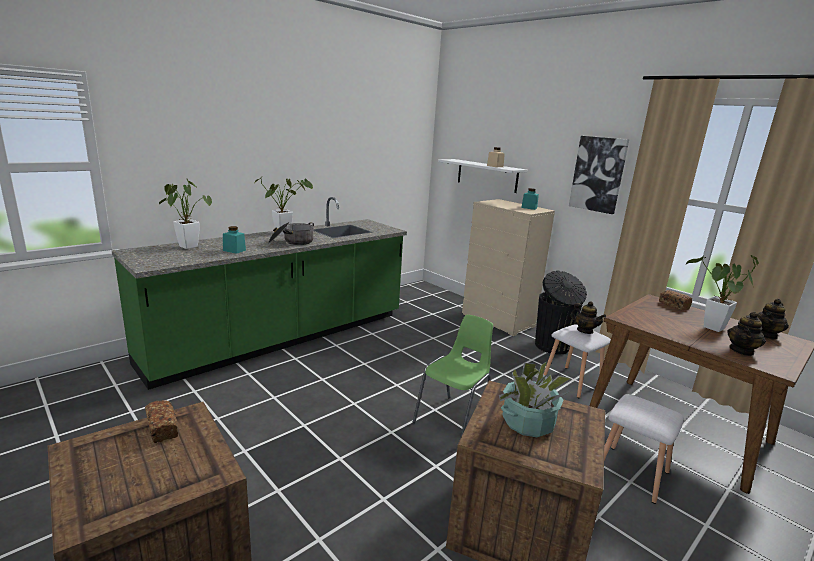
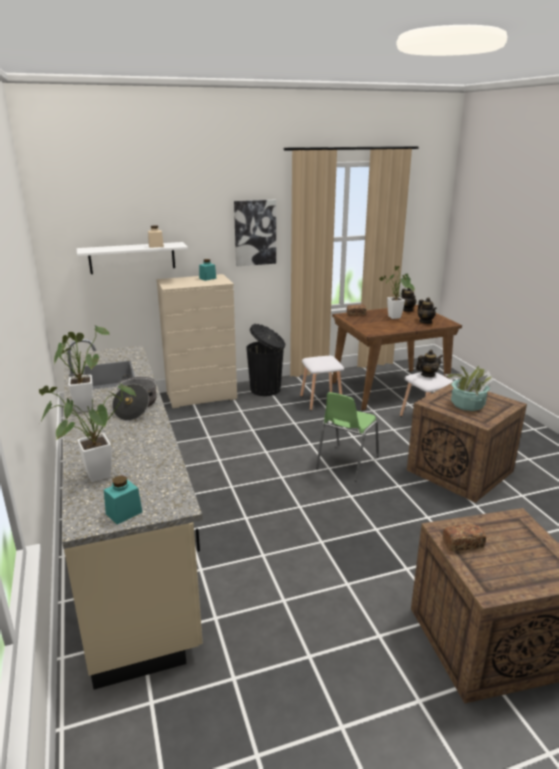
camera: 65 degrees left, 5 degrees up
green counter [112,197,407,390] -> beige counter [62,339,203,689]
turquoise jar [223,226,246,254] -> turquoise jar moved to [104,476,142,525]
green chair [413,315,493,439] -> green chair turned 120 degrees counterclockwise [316,392,379,481]
teapot [570,301,606,334] -> teapot moved to [416,350,443,377]

